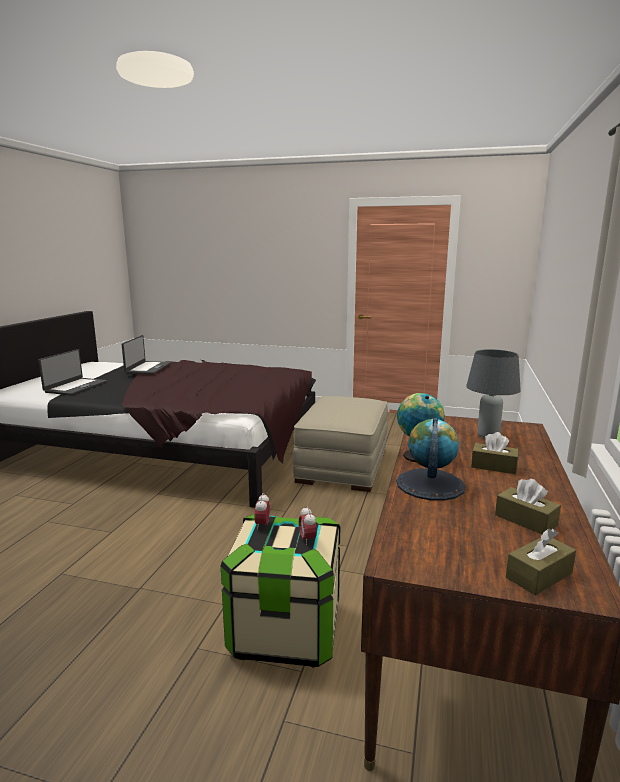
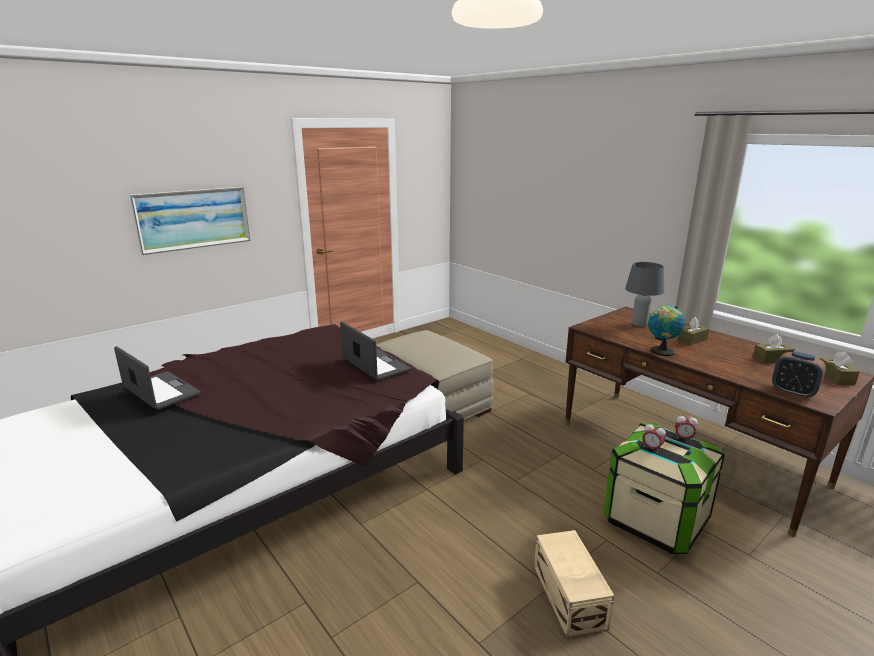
camera: 55 degrees left, 5 degrees up
laptop [38,349,107,395] -> laptop moved to [340,322,411,381]
globe [396,418,466,501] -> none
none -> picture [129,187,251,255]
none -> beige storage box [534,530,614,637]
none -> alarm clock [772,351,826,399]

